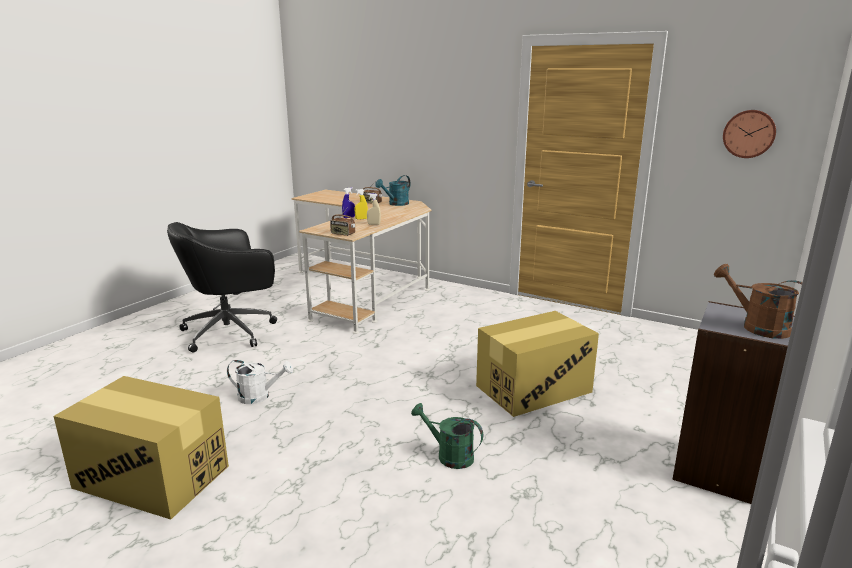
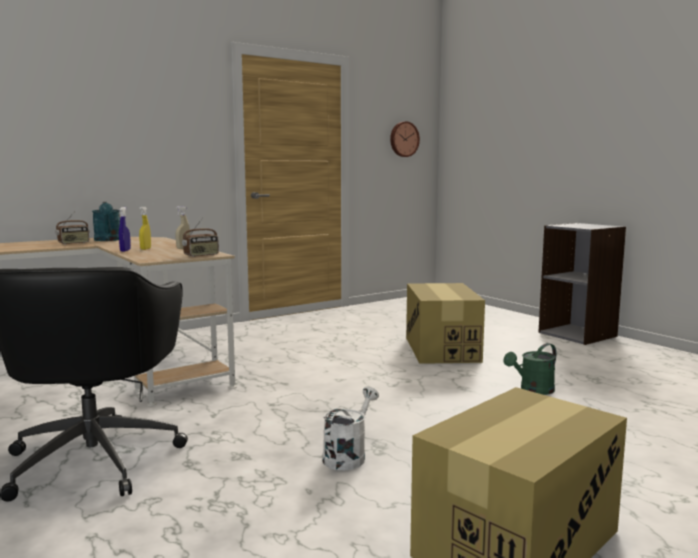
camera: 65 degrees left, 10 degrees down
brown watering can [714,264,802,339] -> none

